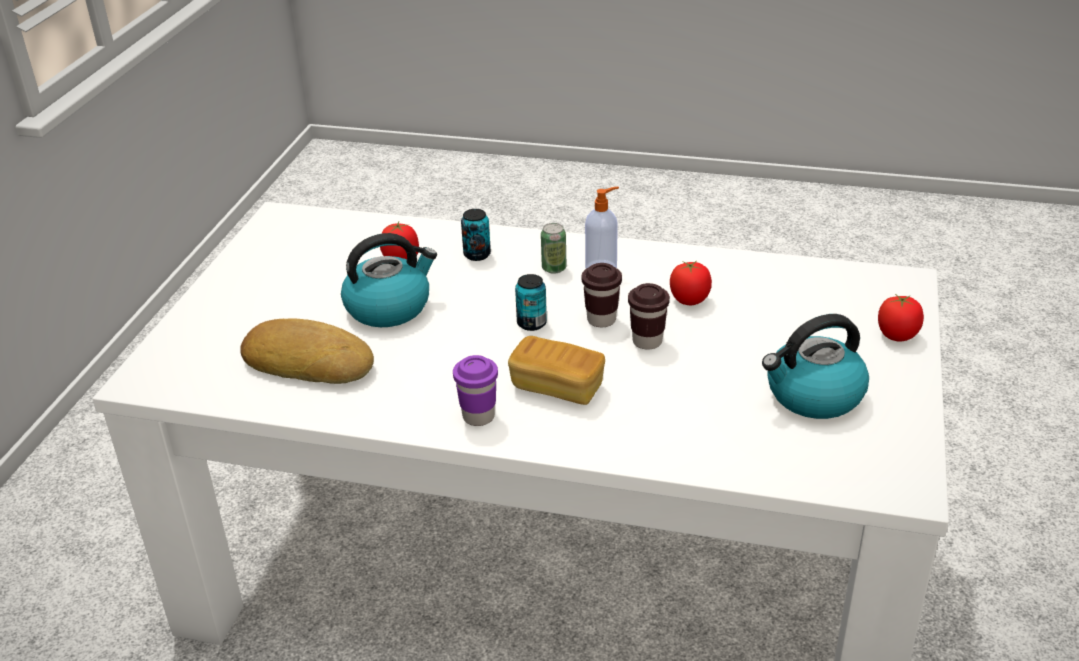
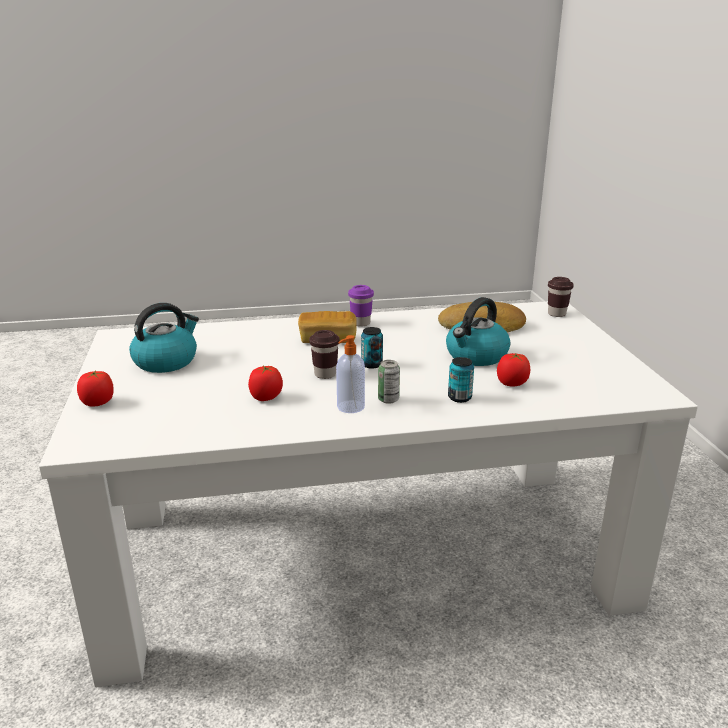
camera: 155 degrees right, 10 degrees down
brown cup [628,283,670,350] -> brown cup moved to [548,277,574,317]

